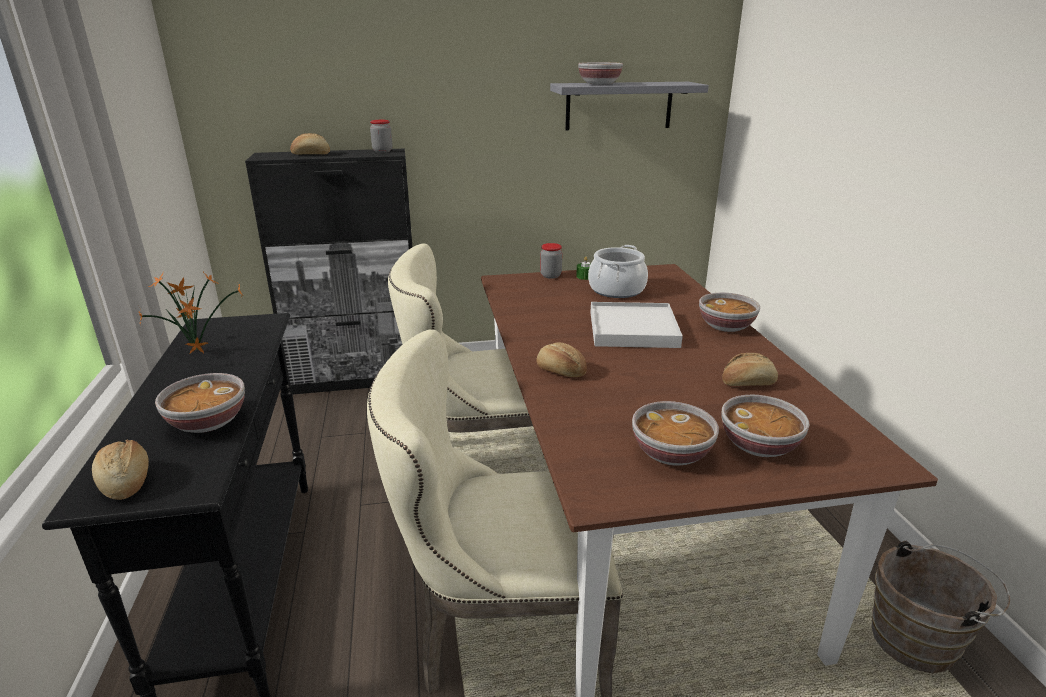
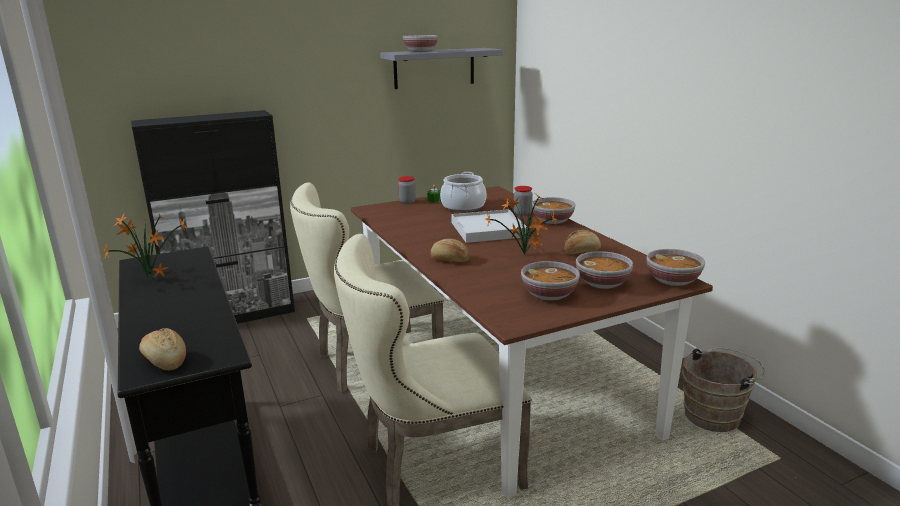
camera: 15 degrees left, 5 degrees down
bowl [155,373,245,433] -> bowl moved to [647,249,705,286]
bread [290,133,330,154] -> none
jar [370,120,392,153] -> jar moved to [513,186,533,216]
none -> potted plant [486,194,557,254]

